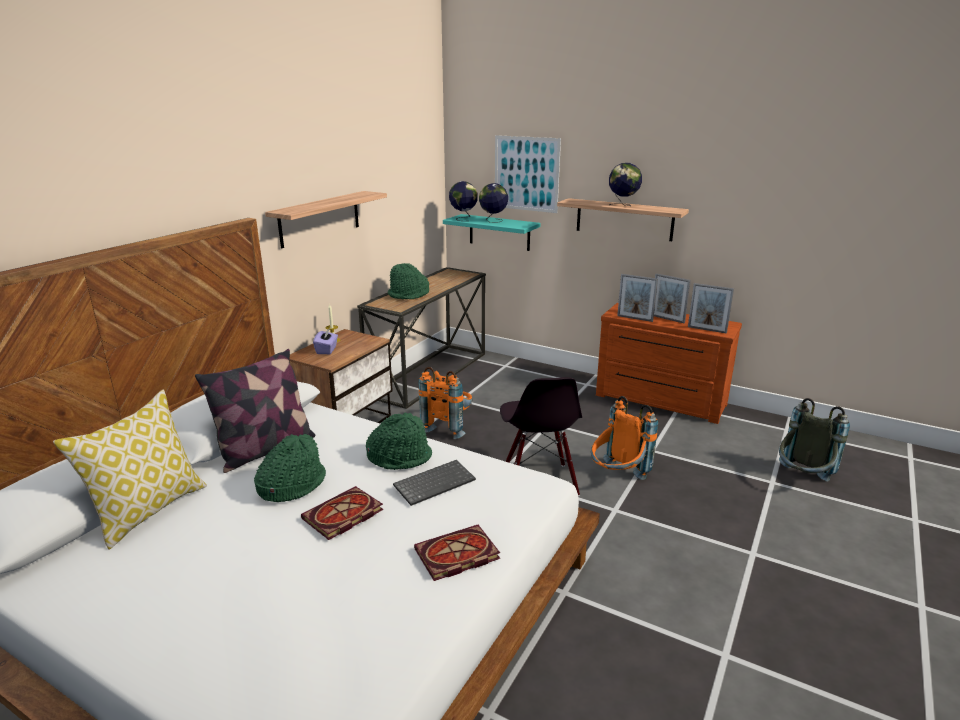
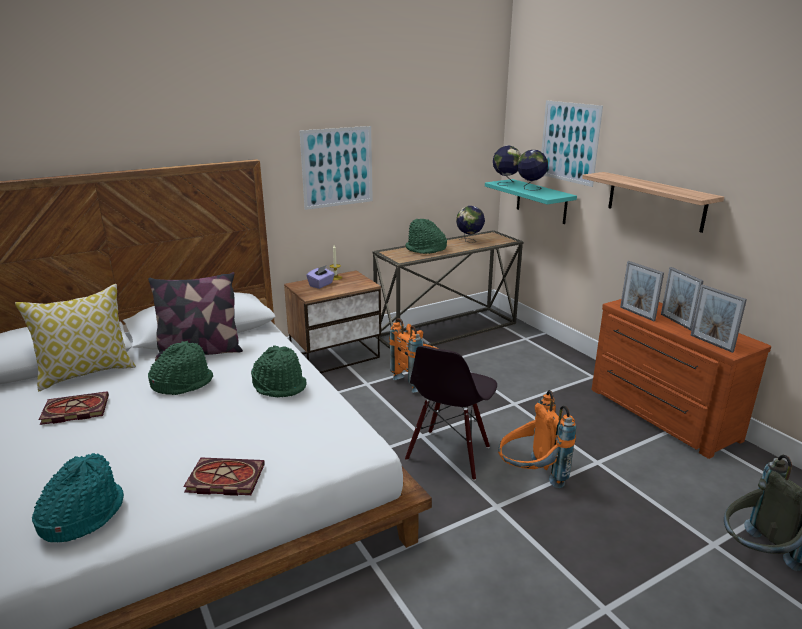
camera: 30 degrees right, 0 degrees up
shelf [265,191,387,248] -> picture [300,126,373,210]
book [301,486,383,540] -> book moved to [39,391,109,425]
keyboard [393,460,476,506] -> none
globe [609,163,642,206] -> globe moved to [456,206,485,243]
none -> turquoise hat [32,453,124,542]

